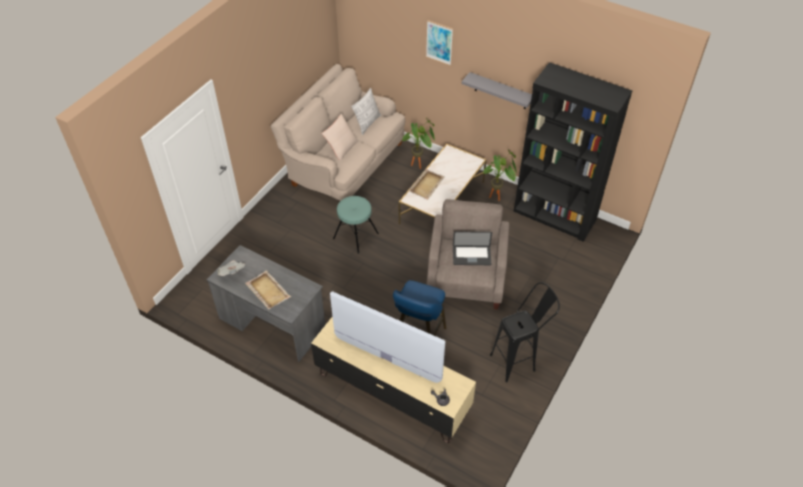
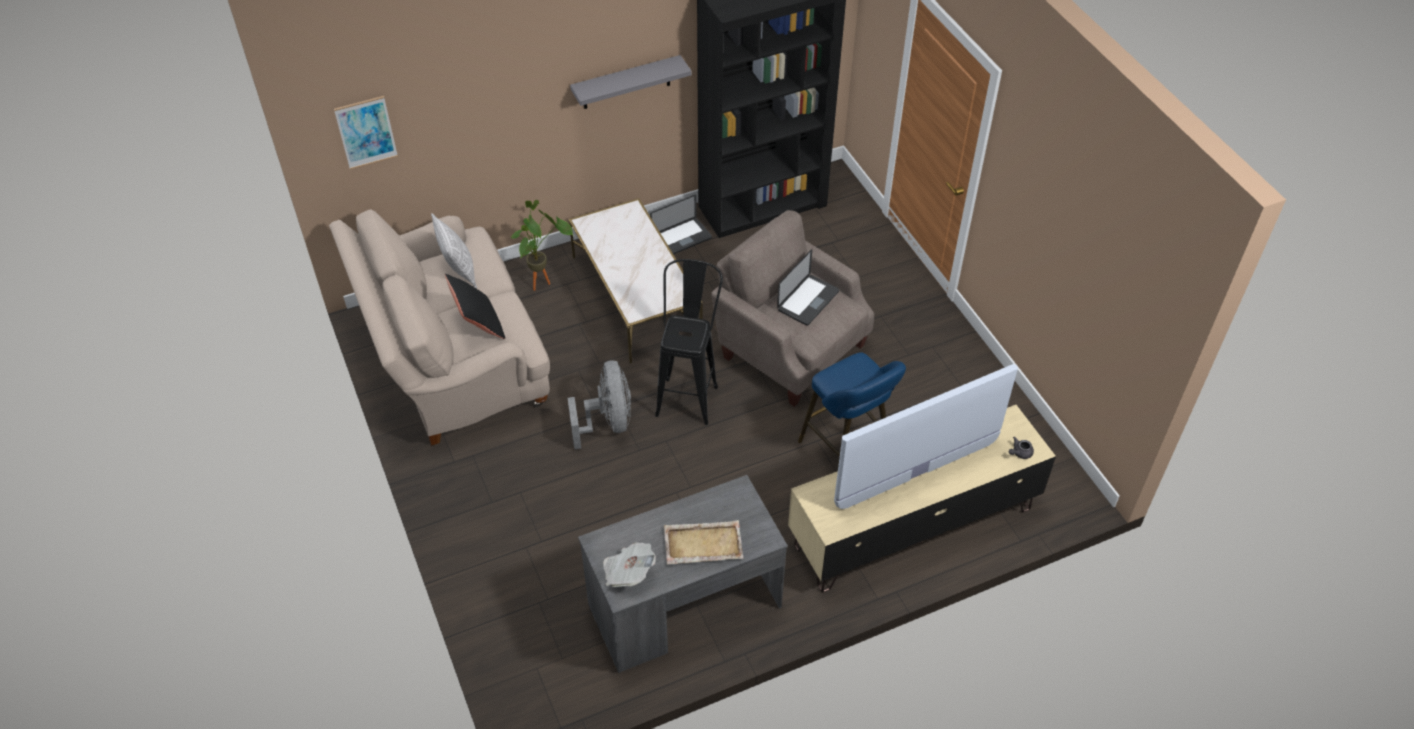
camera: 55 degrees left, 0 degrees up
beige pillow [322,114,359,161] -> black pillow [445,274,505,339]
turquoise stool [333,196,379,254] -> grey fan [568,361,631,449]
beige tray [409,169,445,200] -> none
picture [426,20,453,66] -> picture moved to [334,96,398,169]
potted plant [483,149,517,201] -> laptop [650,195,712,254]
black stool [490,282,560,382] -> black stool moved to [655,259,723,425]

